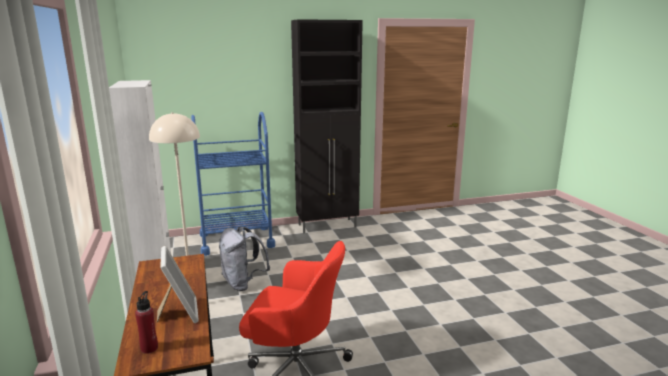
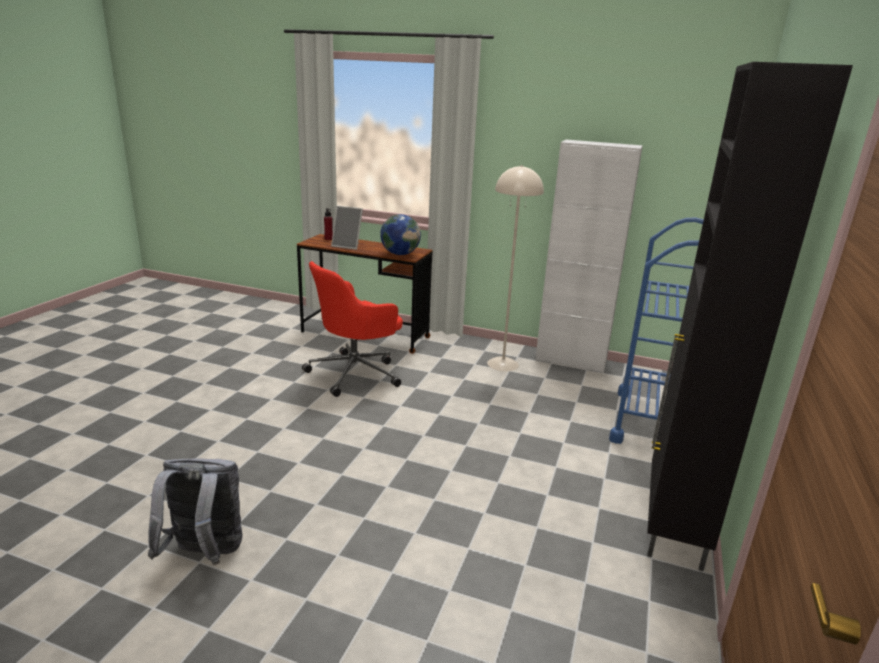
camera: 125 degrees right, 5 degrees up
grey backpack [219,227,270,291] -> grey backpack moved to [148,458,243,565]
none -> globe [380,214,421,255]

